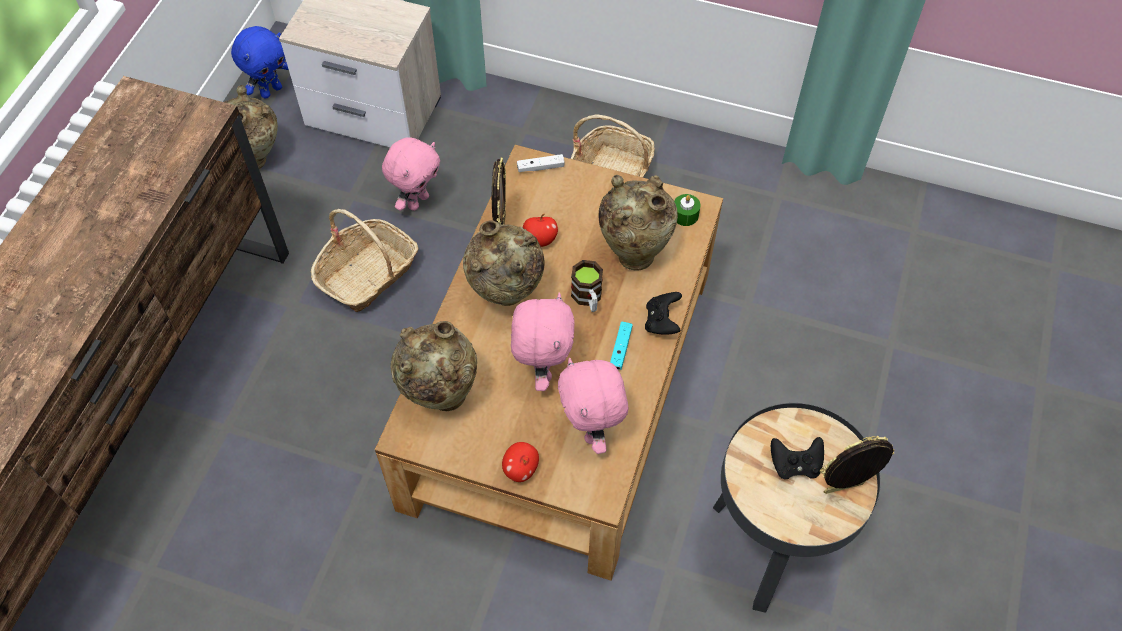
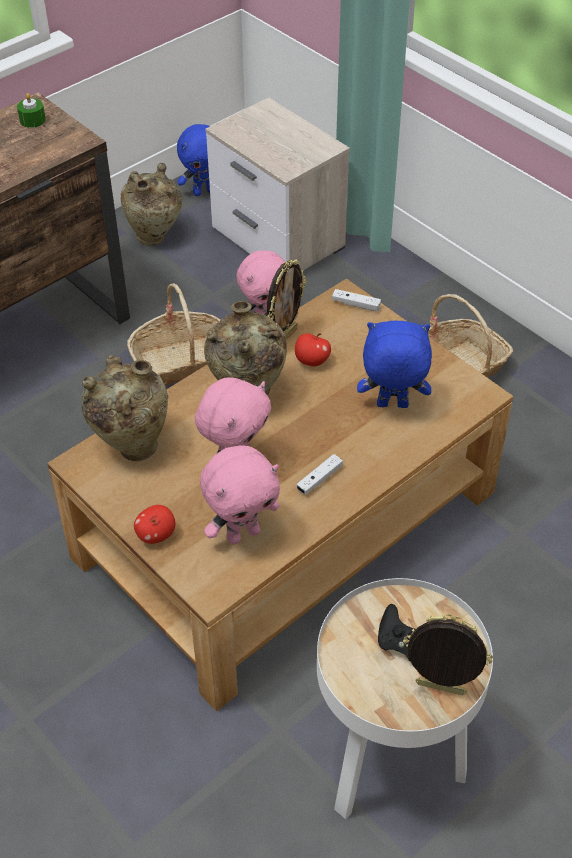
camera: 30 degrees right, 10 degrees down
pink plush toy [558,358,628,454] -> pink plush toy turned 135 degrees counterclockwise [200,446,280,545]
mug [571,260,603,312] -> none
beige vase [598,175,678,271] -> blue plush toy [357,321,432,408]
turquoise game controller [610,322,633,370] -> white game controller [296,454,343,495]
black game controller [645,292,682,335] -> none
green candle [674,194,700,226] -> green candle moved to [17,93,46,128]
black side table [713,403,881,613] -> white side table [317,578,493,819]

